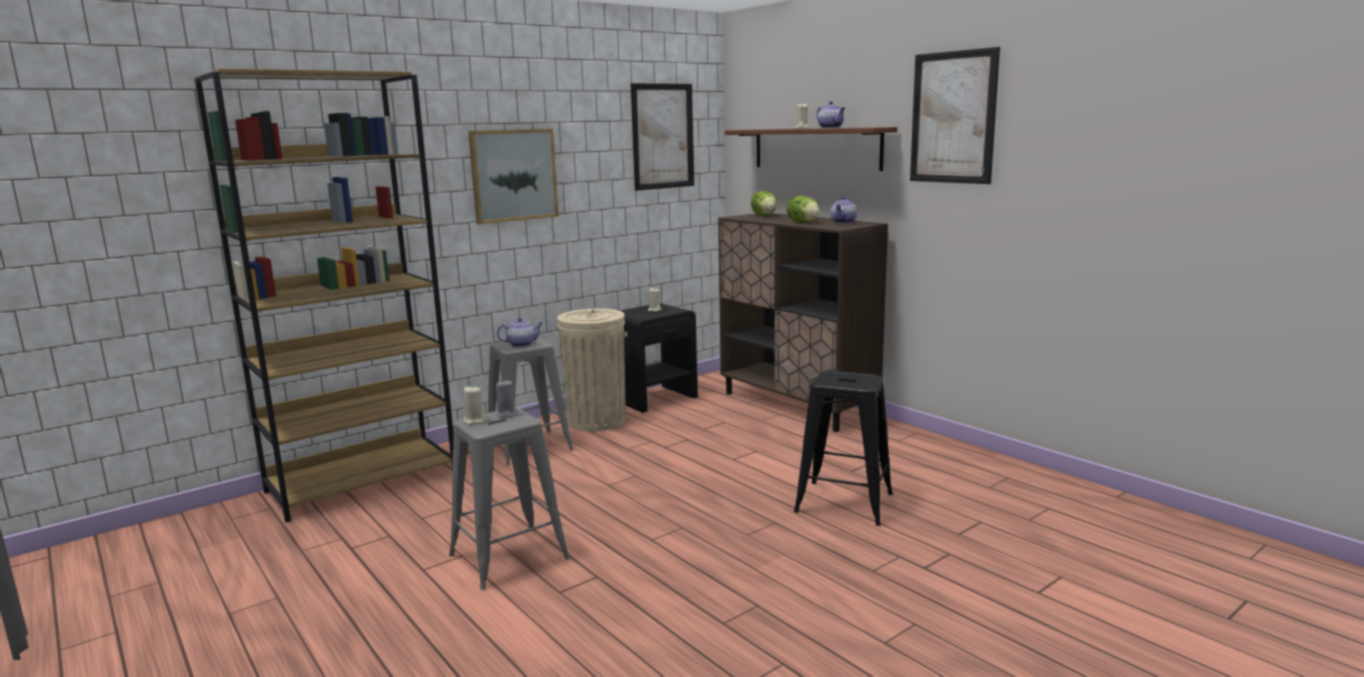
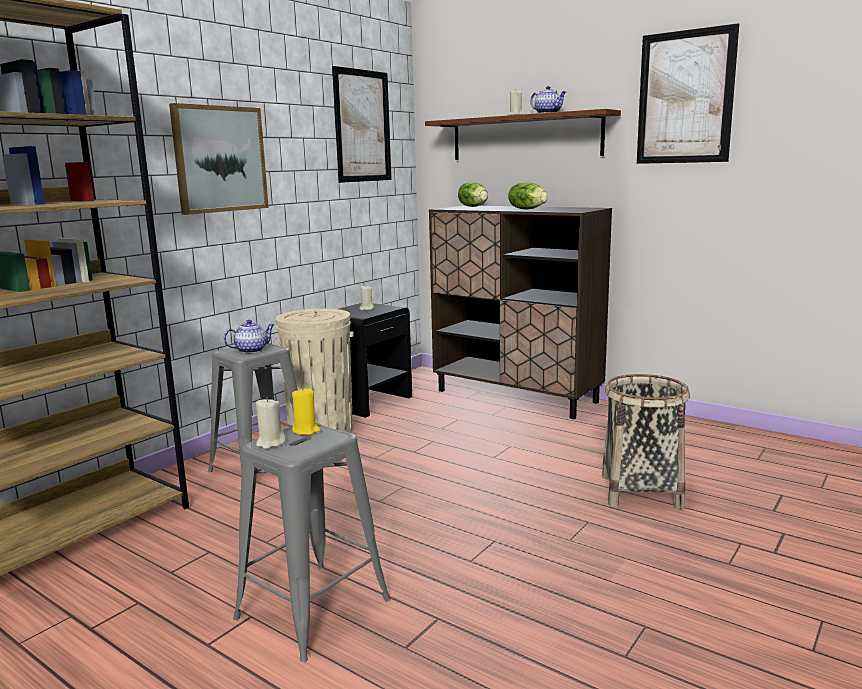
camera: 15 degrees left, 0 degrees up
grey candle [496,380,518,418] -> yellow candle [292,387,321,435]
black stool [794,370,893,526] -> basket [602,374,690,510]
teapot [830,197,857,224] -> none

